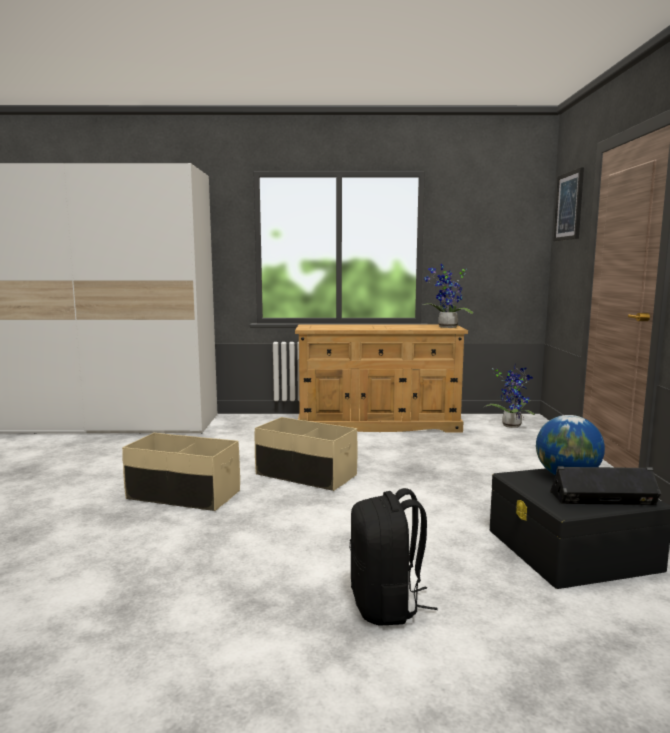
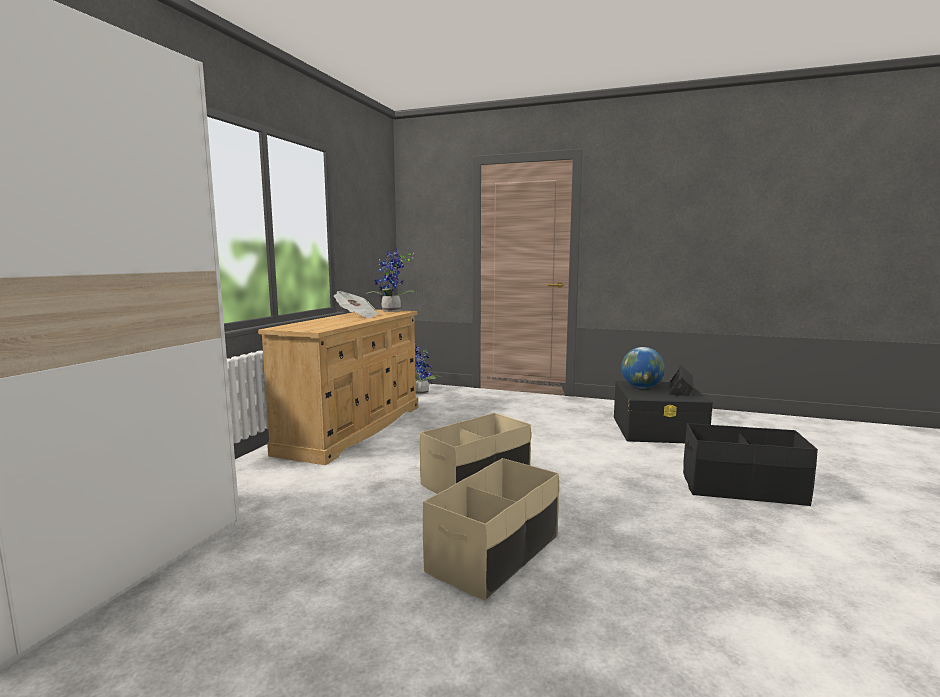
camera: 70 degrees left, 0 degrees up
black backpack [350,488,438,626] -> black storage box [683,423,818,506]
picture [554,167,584,241] -> none
none -> newspaper [334,291,379,318]

